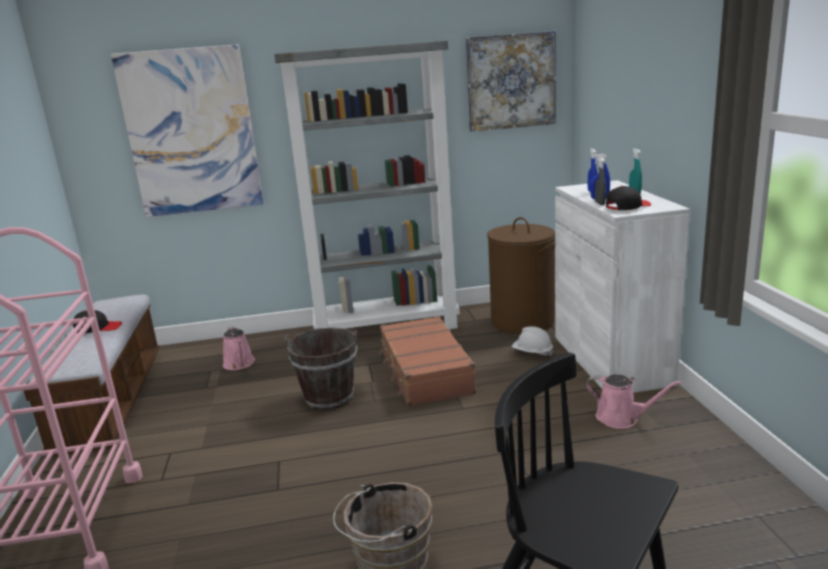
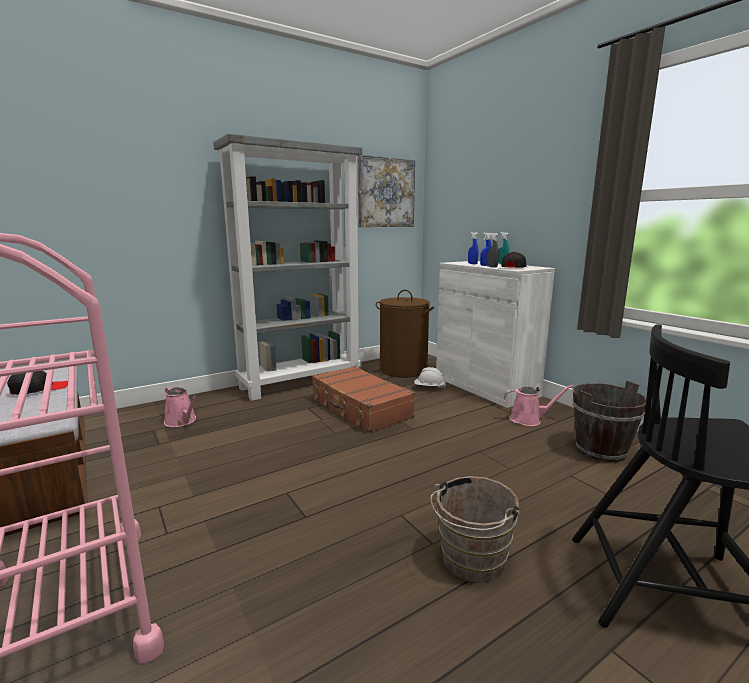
camera: 25 degrees left, 5 degrees down
picture [111,44,263,217] -> none
brown bucket [284,328,357,410] -> brown bucket moved to [572,381,646,462]

